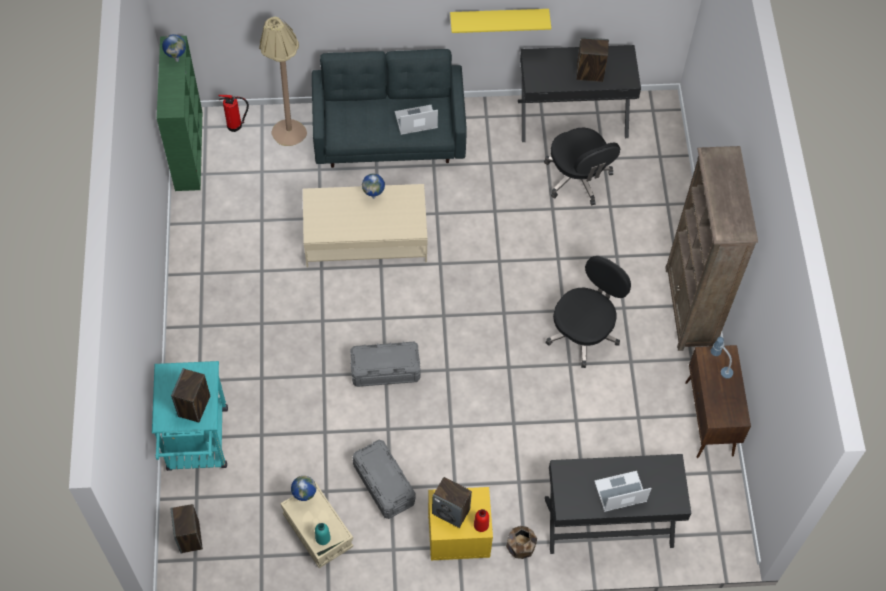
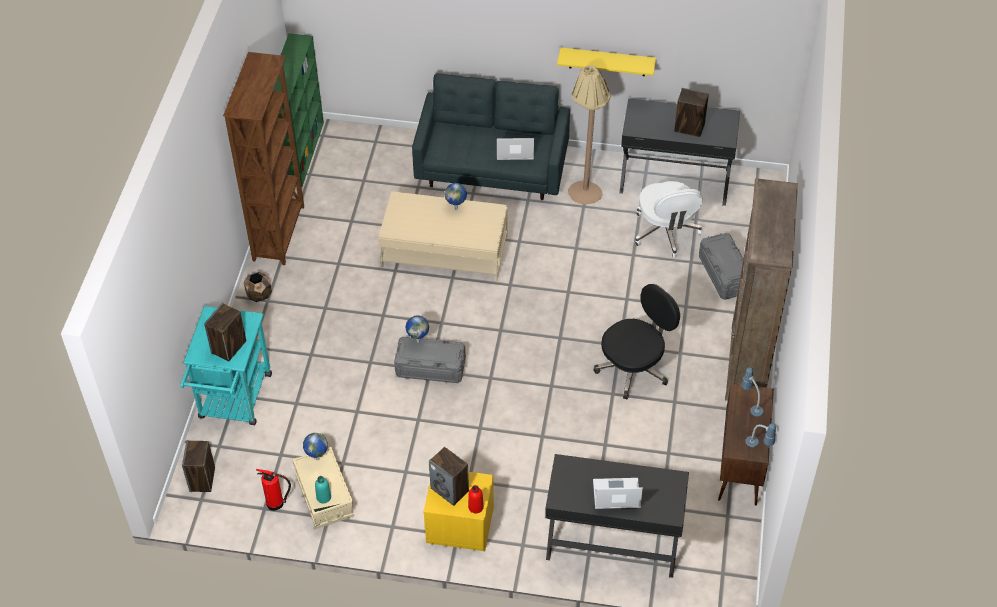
camera: 15 degrees right, 10 degrees down
globe [162,34,186,62] -> globe moved to [406,315,429,343]
fire extinguisher [218,95,249,132] -> fire extinguisher moved to [256,469,291,511]
beige floor lamp [259,17,307,146] -> beige floor lamp moved to [568,65,610,204]
grey storage box [353,440,415,519] -> grey storage box moved to [699,233,744,300]
brown planter [506,526,537,559] -> brown planter moved to [244,272,272,302]
black office chair [544,128,620,206] -> white office chair [635,181,703,258]
none -> brown bookcase [223,52,304,265]
none -> table lamp [745,423,776,447]

